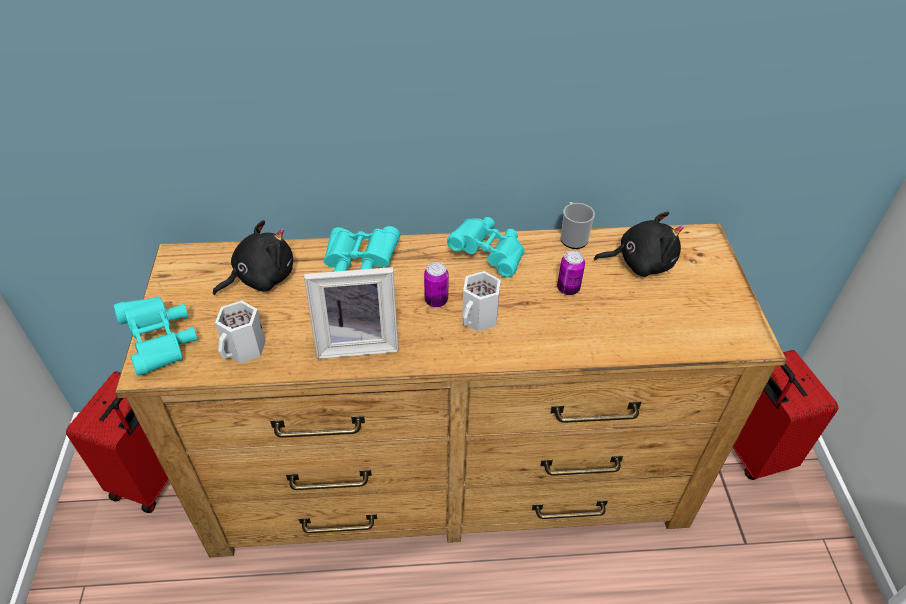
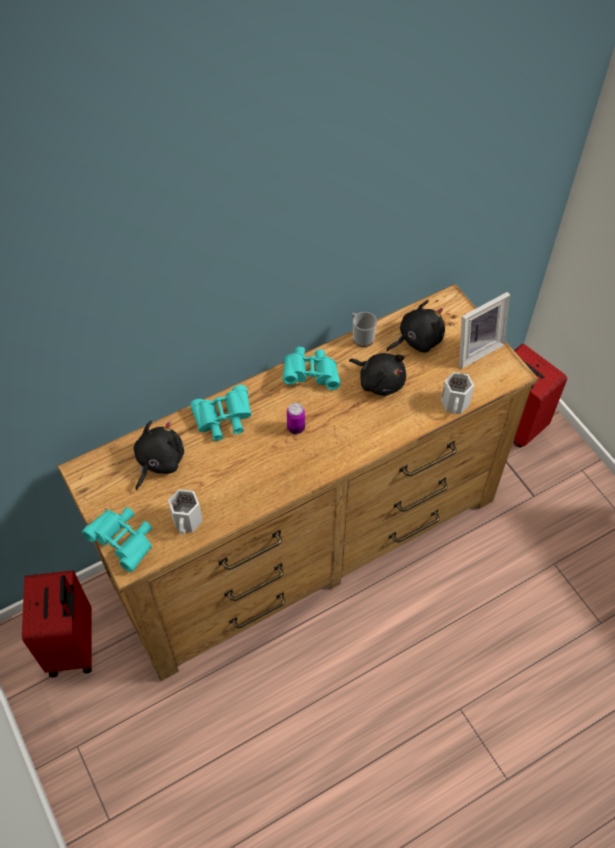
camera: 25 degrees left, 10 degrees up
picture frame [304,267,399,359] -> picture frame moved to [459,292,510,368]
white mug [462,271,501,331] -> white mug moved to [441,372,474,414]
can [557,250,585,295] -> black plush toy [349,353,406,396]

